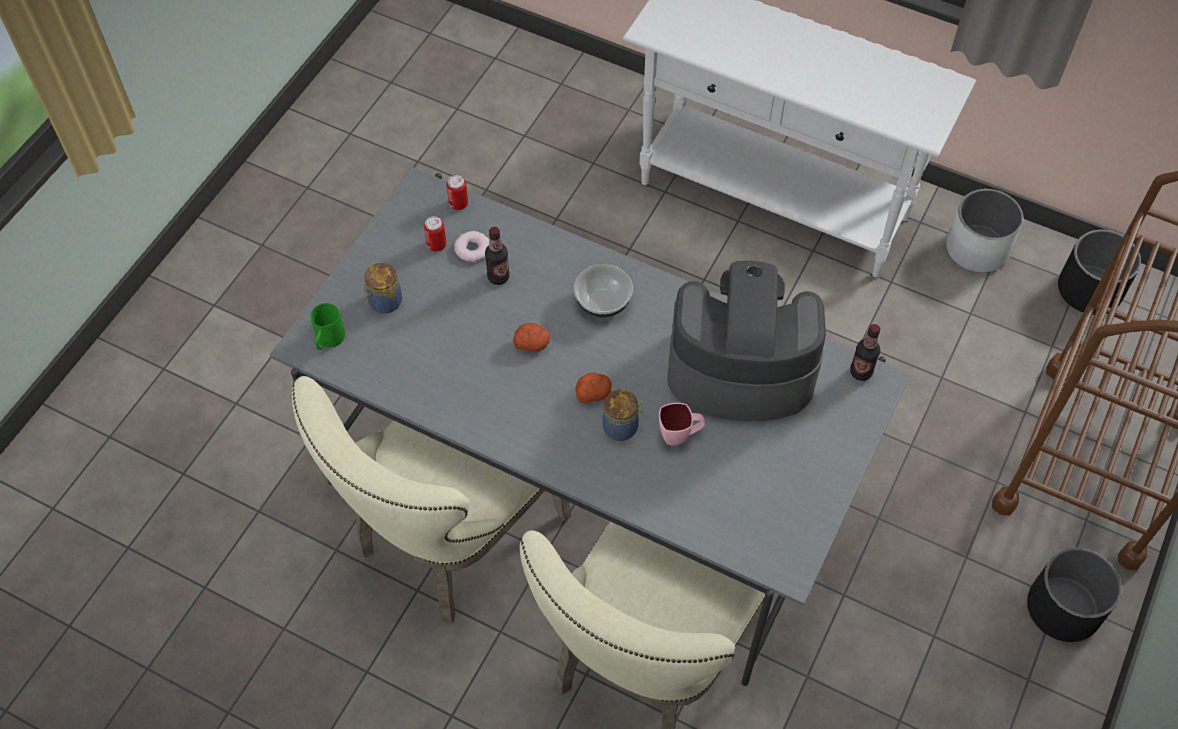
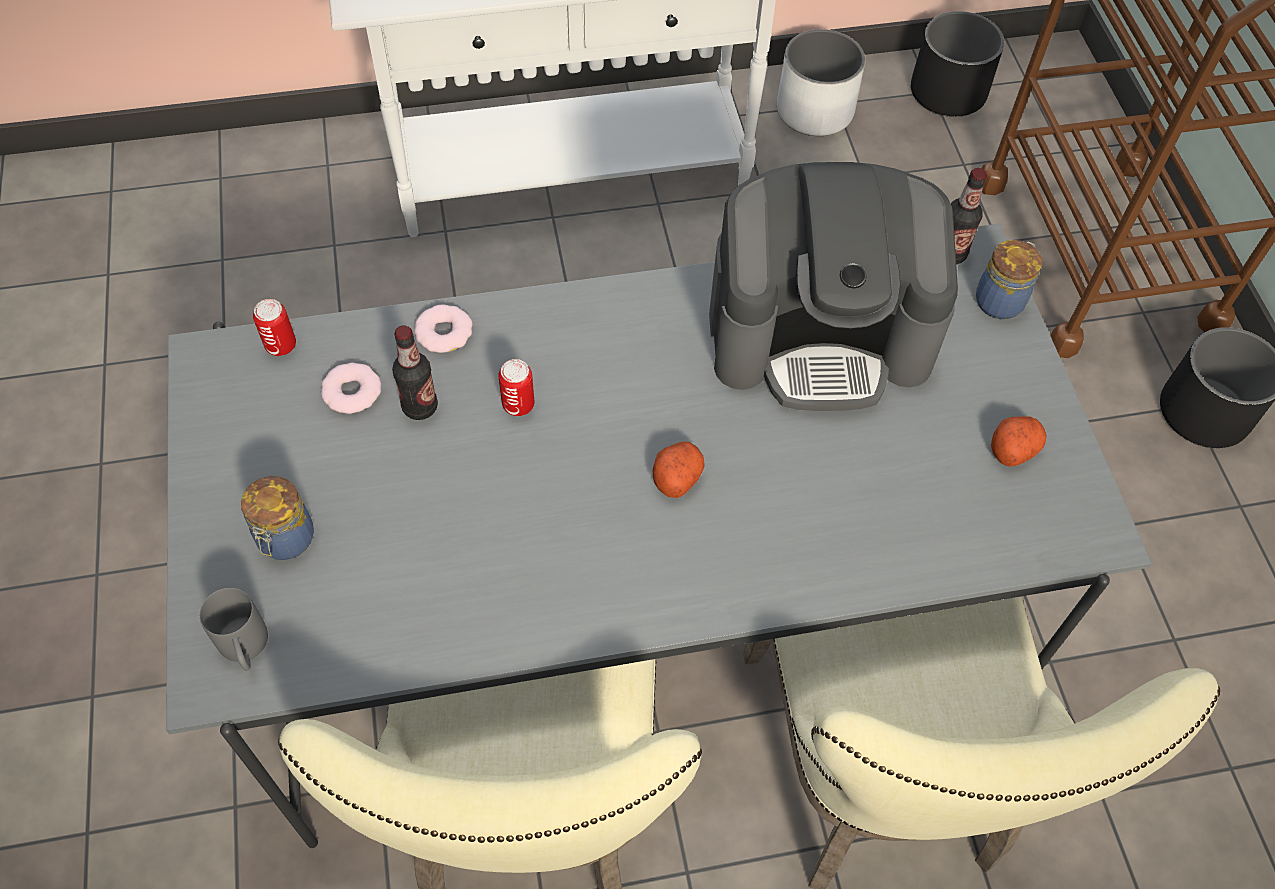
camera: 40 degrees left, 0 degrees up
green mug [311,303,345,350] -> grey mug [200,588,268,671]
can [424,216,446,252] -> can moved to [498,359,534,416]
potato [513,323,550,352] -> potato moved to [991,416,1046,467]
bowl [574,264,633,317] -> none
jar [602,389,643,441] -> jar moved to [976,240,1042,319]
pink mug [659,403,705,445] -> none
coffee machine [667,261,826,421] -> coffee machine turned 150 degrees counterclockwise [709,162,958,411]
none -> donut [414,305,472,353]

